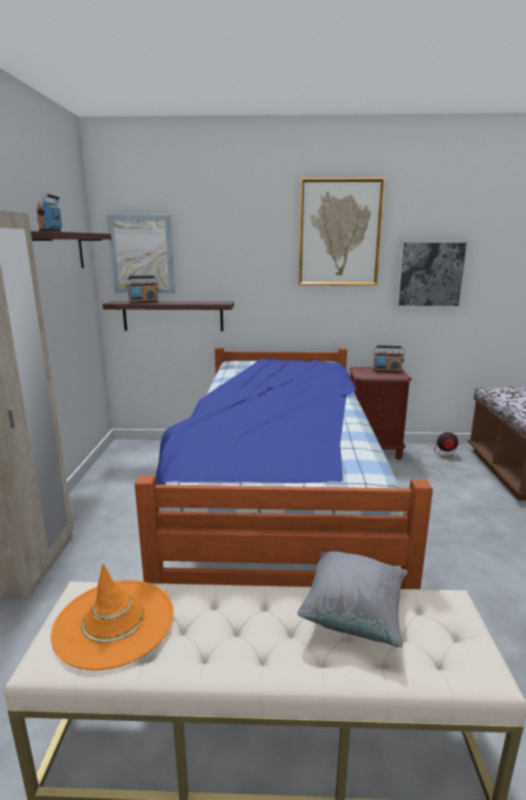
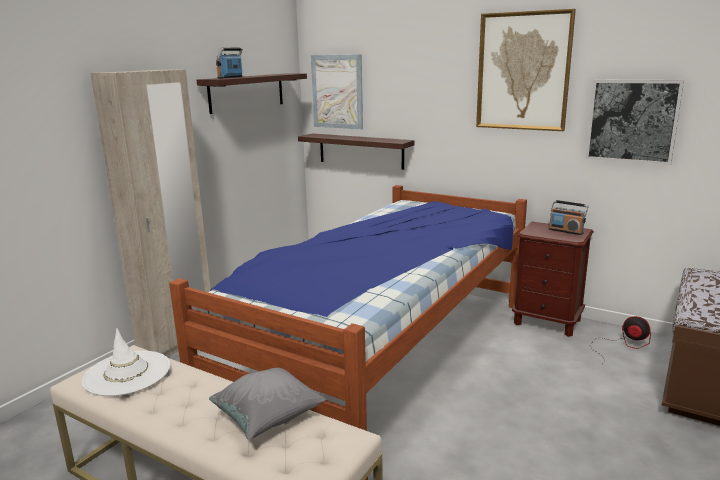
camera: 30 degrees right, 0 degrees up
orange hat [51,564,174,670] -> white hat [82,328,170,396]
radio [126,275,159,303] -> none

